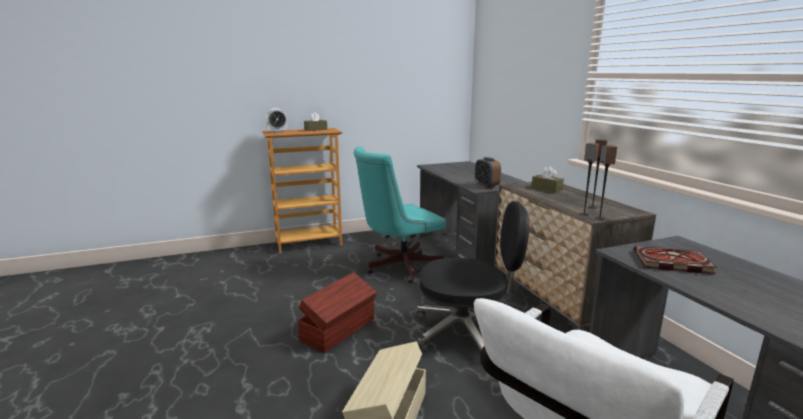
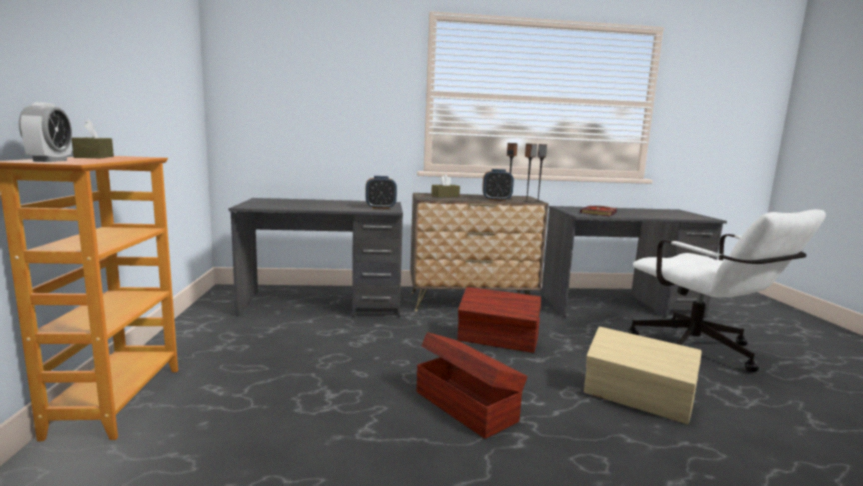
camera: 75 degrees left, 5 degrees down
turquoise office chair [354,147,446,283] -> none
black office chair [417,201,529,352] -> brown storage box [458,287,541,353]
none -> alarm clock [482,169,514,201]

